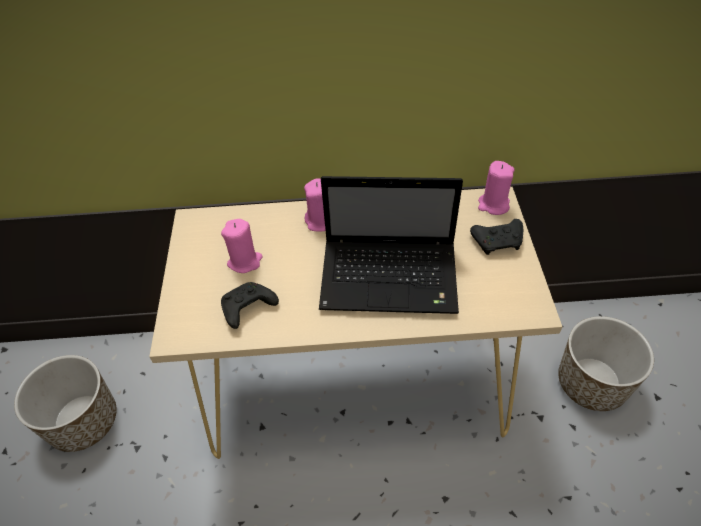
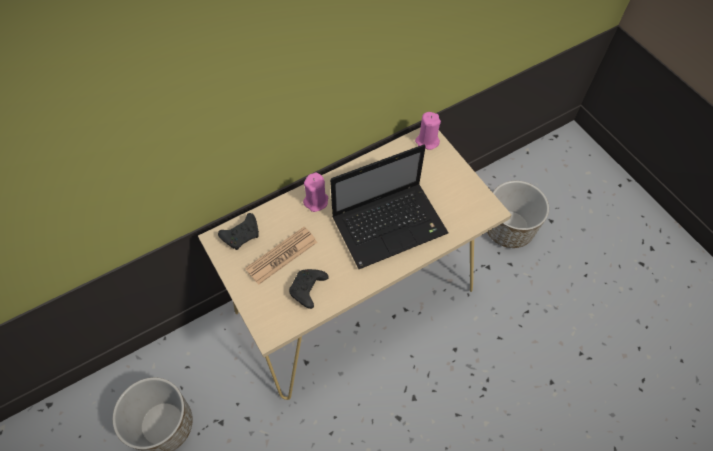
camera: 30 degrees left, 10 degrees up
pink candle [221,219,263,273] -> newspaper [245,227,317,285]
black game controller [470,219,523,255] -> black game controller moved to [218,213,259,250]

